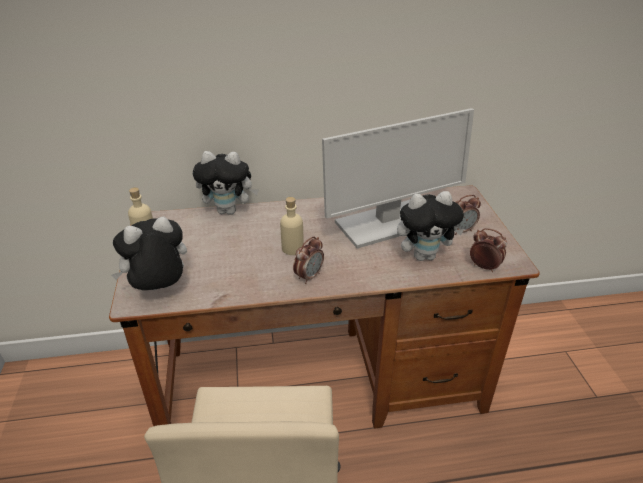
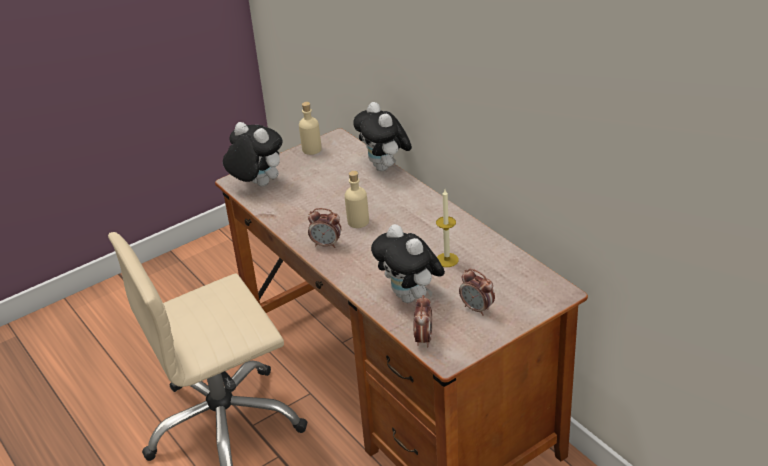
camera: 65 degrees right, 0 degrees up
monitor [322,108,474,249] -> candle [436,190,459,267]

